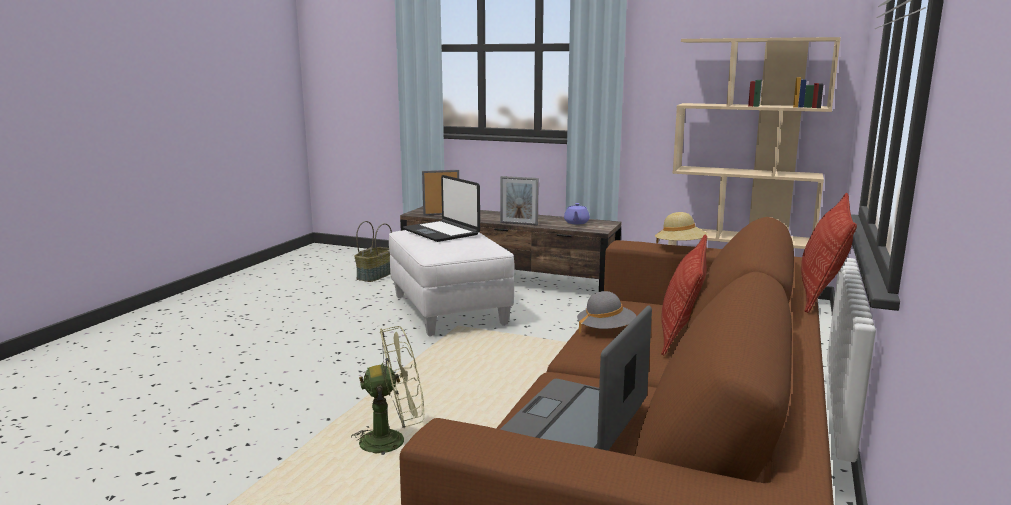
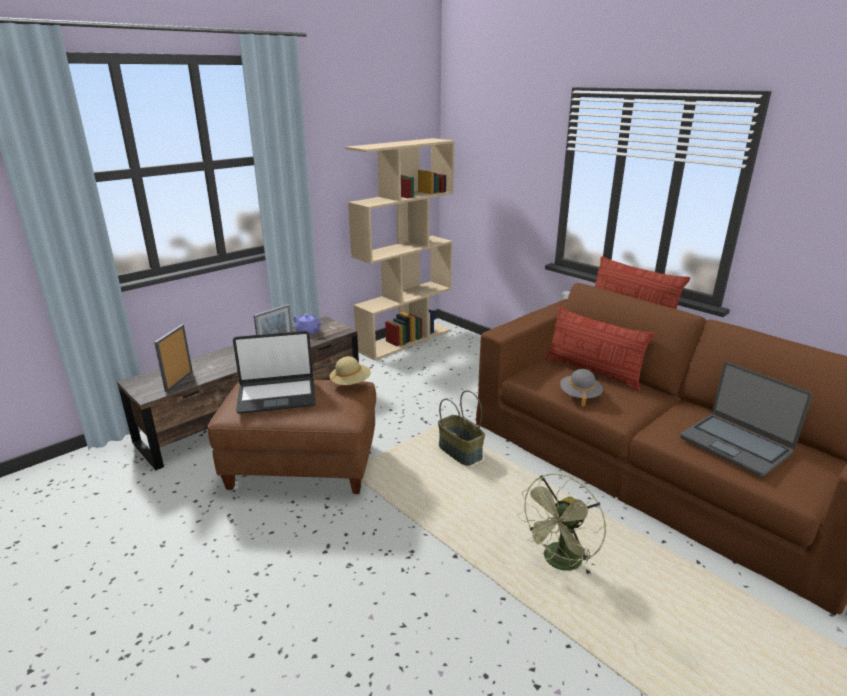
camera: 65 degrees left, 10 degrees up
green fan [351,326,424,455] -> green fan turned 150 degrees counterclockwise [517,474,606,576]
basket [354,221,392,282] -> basket moved to [438,390,485,466]
white ottoman [389,230,514,336] -> brown ottoman [208,380,376,494]
beige hat [655,212,708,243] -> beige hat moved to [330,356,371,387]

